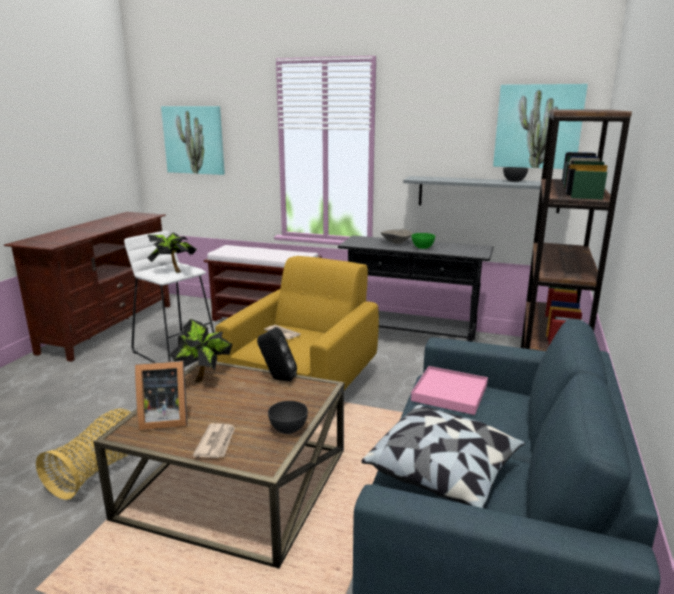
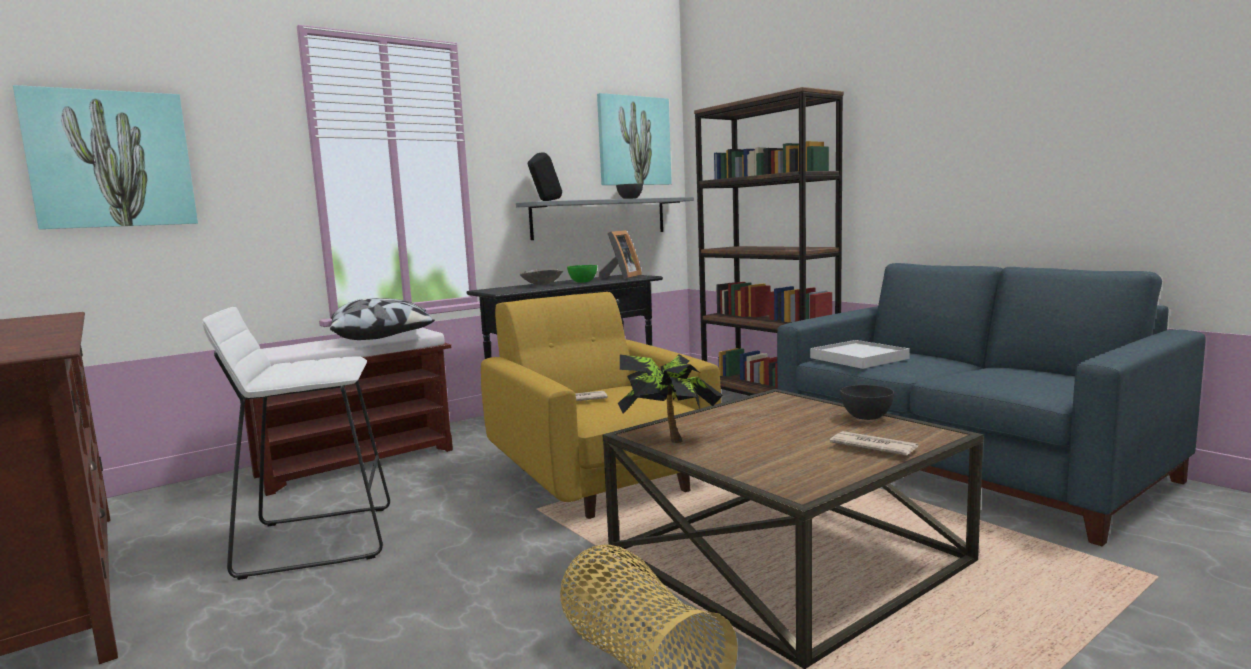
camera: 55 degrees left, 10 degrees down
picture frame [135,361,187,430] -> picture frame moved to [599,230,642,279]
potted plant [147,233,197,273] -> none
black speaker [257,327,297,381] -> black speaker moved to [528,153,562,201]
pillow [361,405,525,508] -> pillow moved to [330,298,435,340]
pink tray [411,366,488,415] -> white tray [810,340,910,369]

